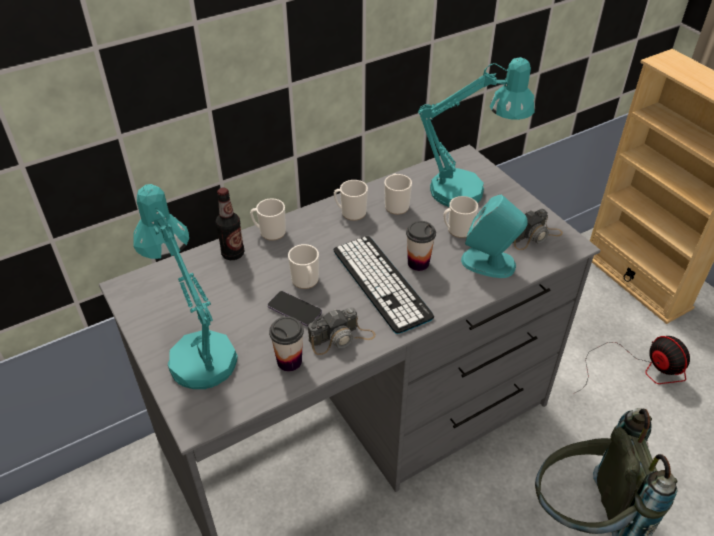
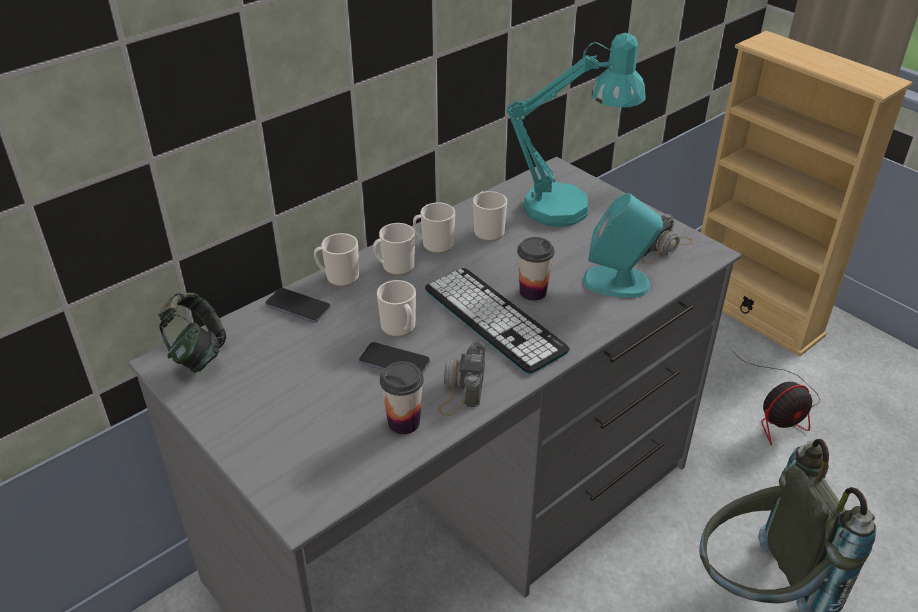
camera: 10 degrees left, 5 degrees down
turquoise table lamp [133,184,238,389] -> none
bottle [216,188,244,260] -> phone [265,288,331,323]
camera [308,307,376,355] -> camera turned 135 degrees clockwise [438,341,485,416]
mug [443,196,478,238] -> mug moved to [373,223,415,275]
fan [573,336,690,394] -> fan turned 105 degrees clockwise [732,351,820,445]
none -> headphones [158,293,226,373]

